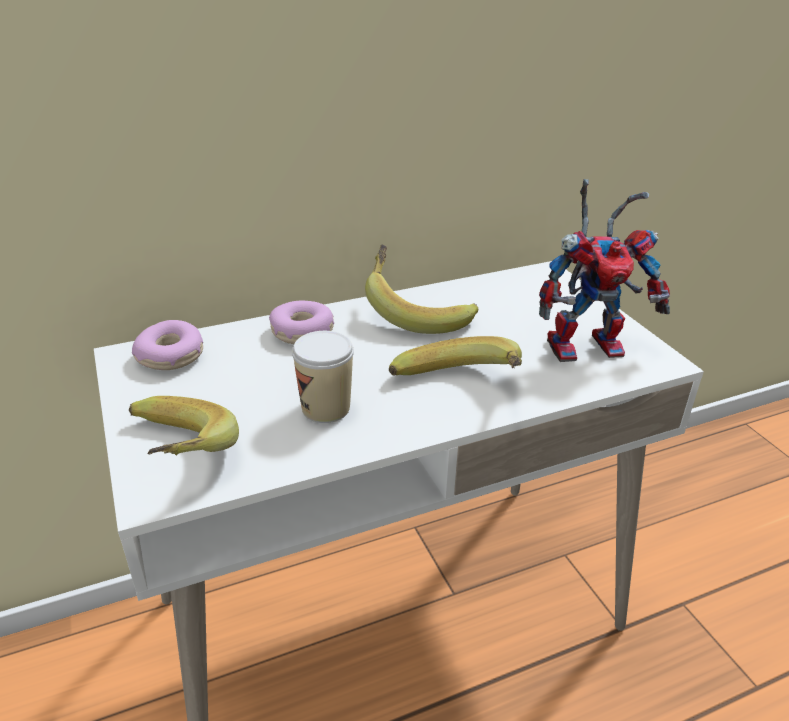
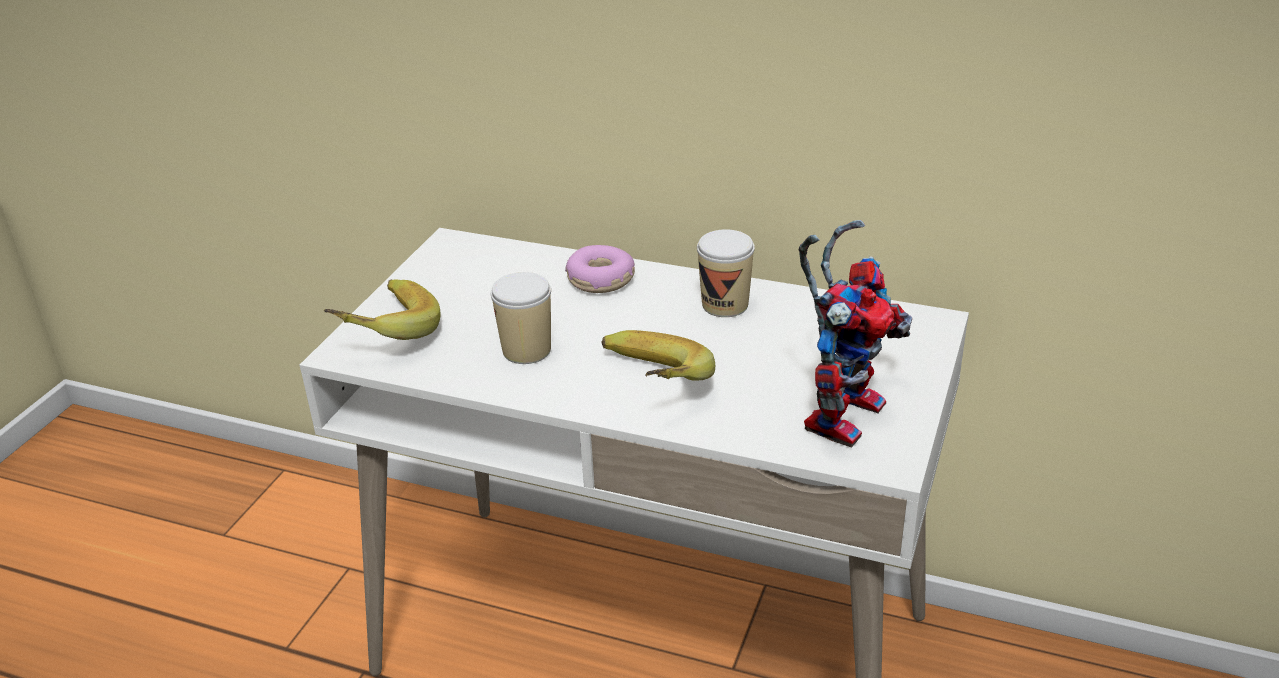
camera: 45 degrees right, 0 degrees up
donut [132,320,203,370] -> none
banana [365,245,479,334] -> cup [697,229,755,317]
toy robot [539,179,670,362] -> toy robot turned 90 degrees counterclockwise [799,220,912,448]

